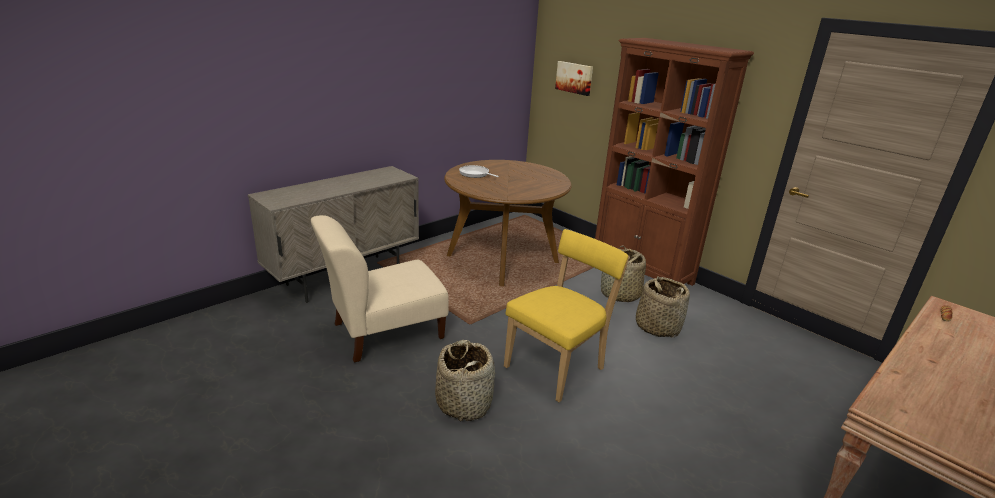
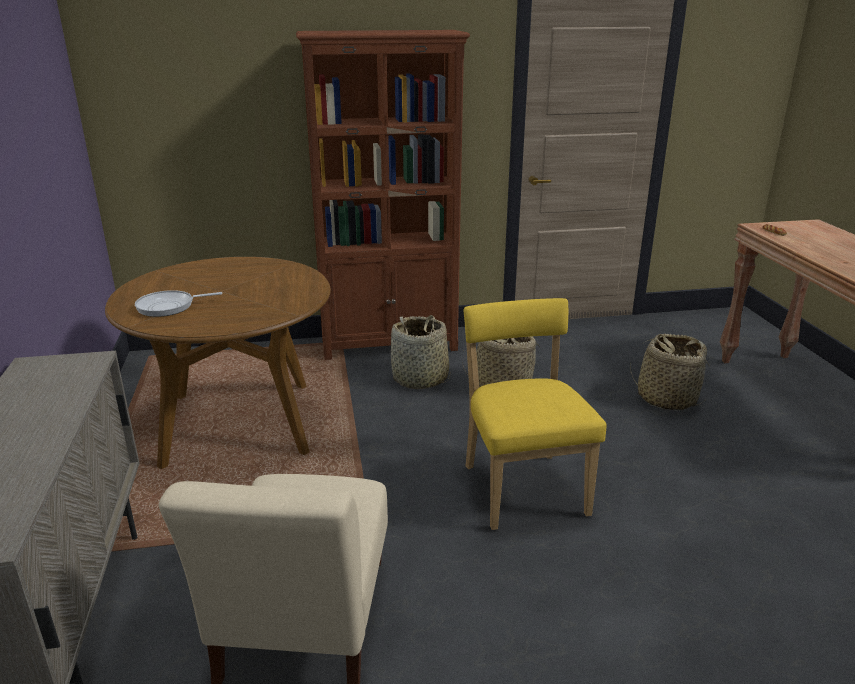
camera: 55 degrees left, 0 degrees up
basket [435,340,495,422] -> basket moved to [630,334,710,411]
picture [555,61,593,96] -> none

